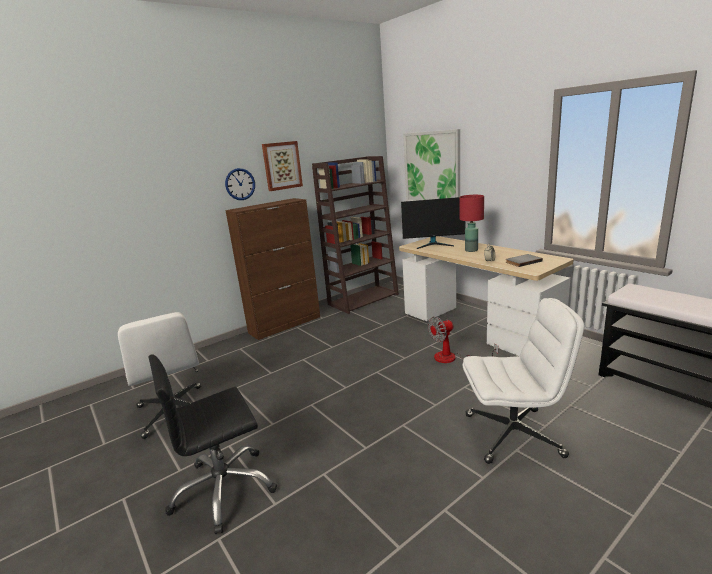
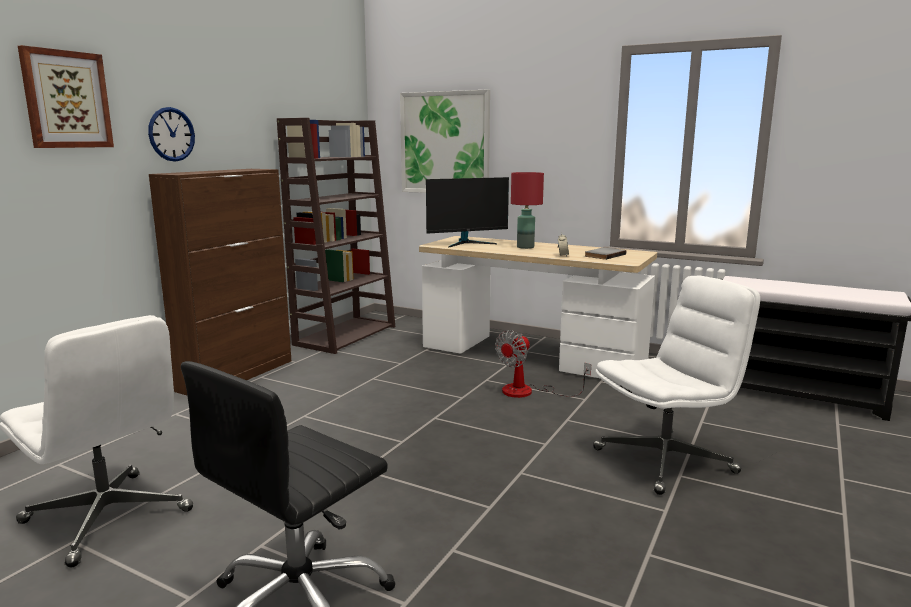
camera: 25 degrees left, 5 degrees down
picture [262,141,303,191] -> picture moved to [18,45,114,148]

